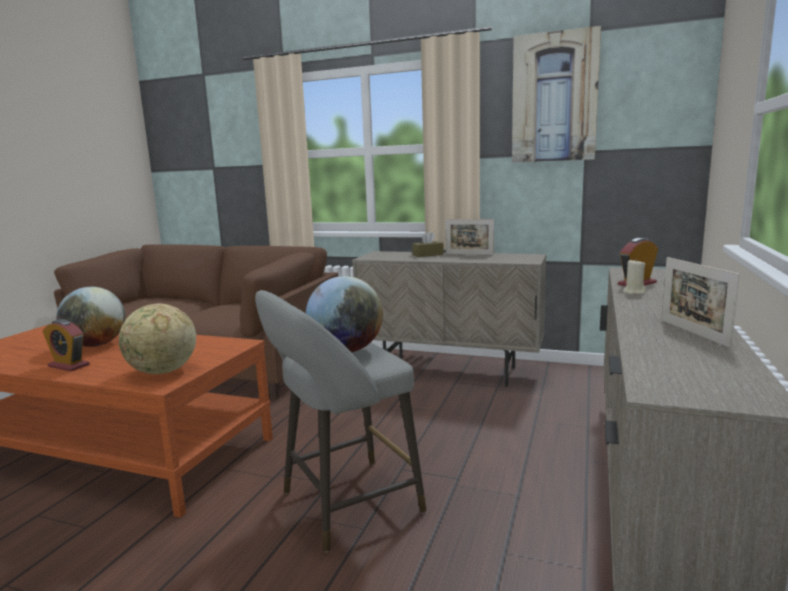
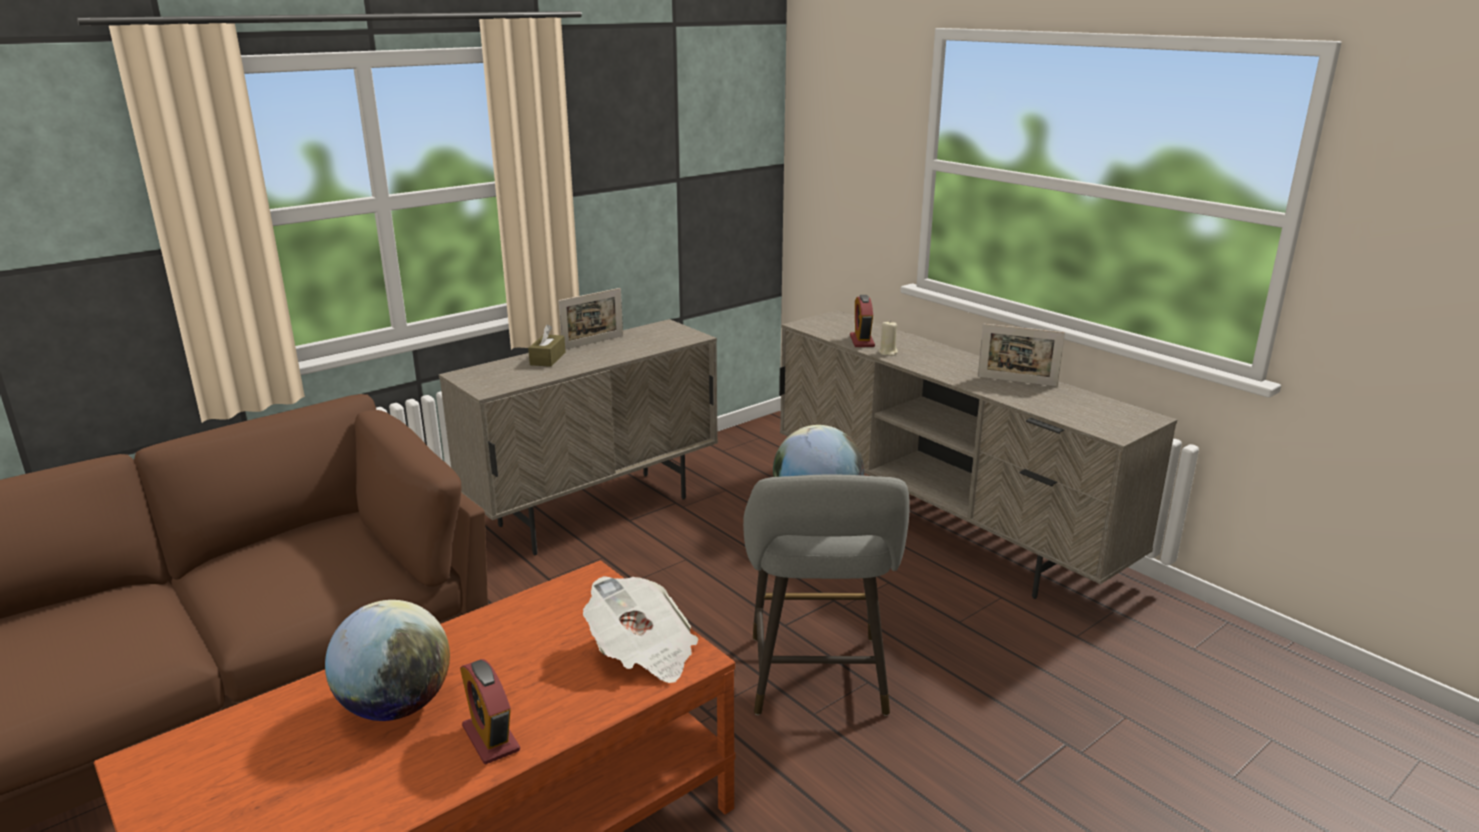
camera: 60 degrees left, 10 degrees up
alarm clock [43,319,90,371] -> alarm clock turned 90 degrees clockwise [460,659,520,765]
globe [119,304,196,374] -> newspaper [583,576,698,683]
picture [512,26,601,163] -> none

